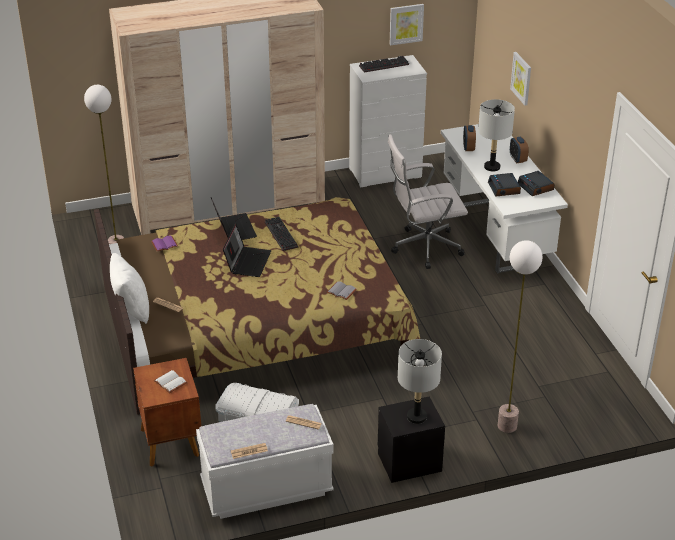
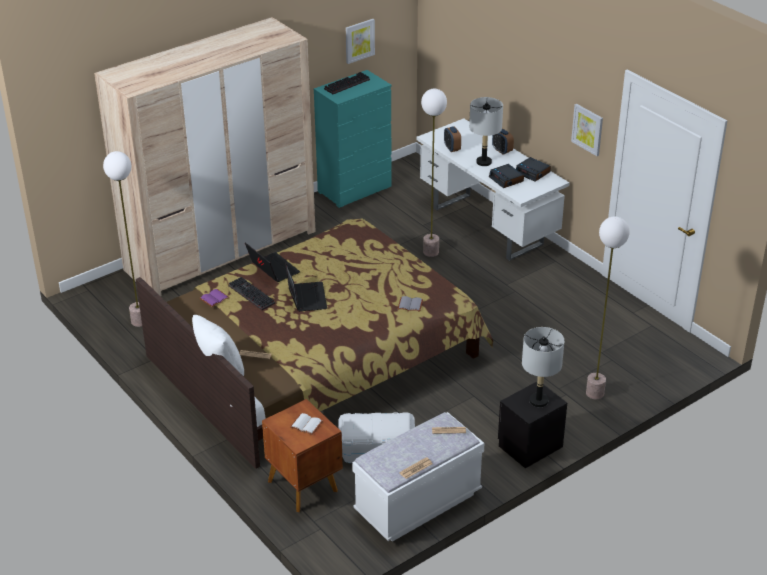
camera: 20 degrees left, 0 degrees up
keyboard [265,217,298,251] -> keyboard moved to [228,277,275,310]
white dresser [349,55,427,188] -> turquoise dresser [314,70,392,208]
white office chair [388,134,468,269] -> floor lamp [421,89,447,257]
picture [510,52,531,106] -> picture moved to [571,104,603,156]

